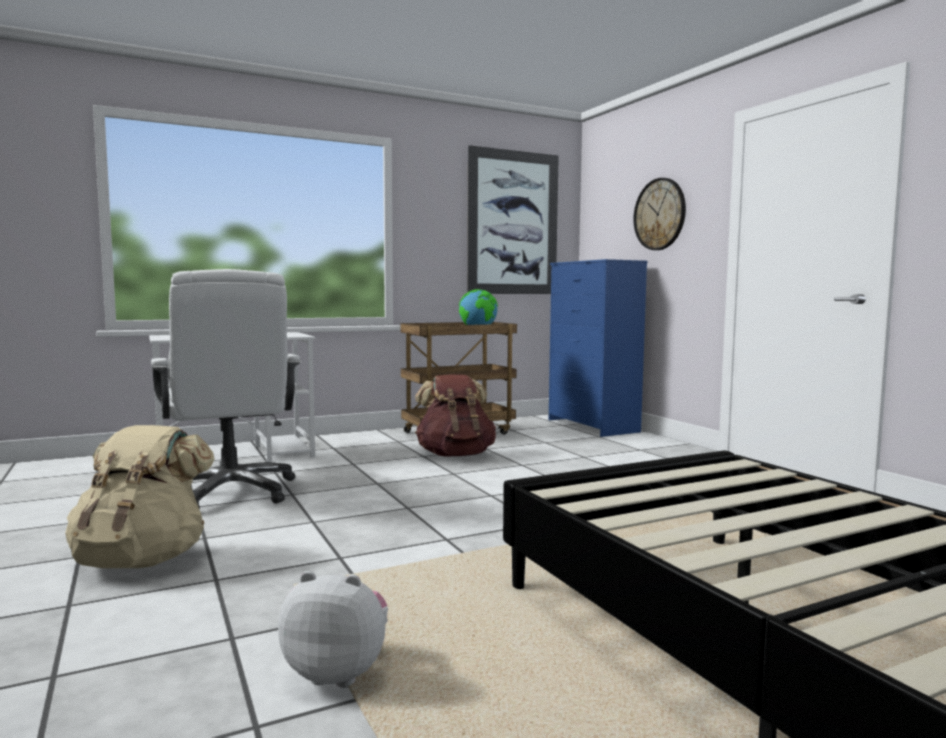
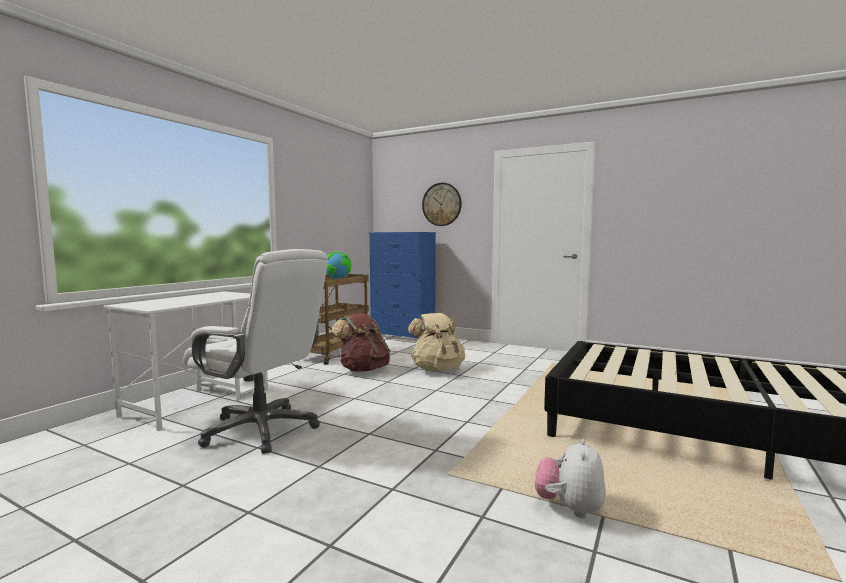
camera: 35 degrees left, 0 degrees up
beige backpack [65,425,215,568] -> beige backpack moved to [408,313,465,371]
plush toy [278,571,388,688] -> plush toy turned 45 degrees counterclockwise [535,439,606,518]
picture [467,145,559,294] -> none

